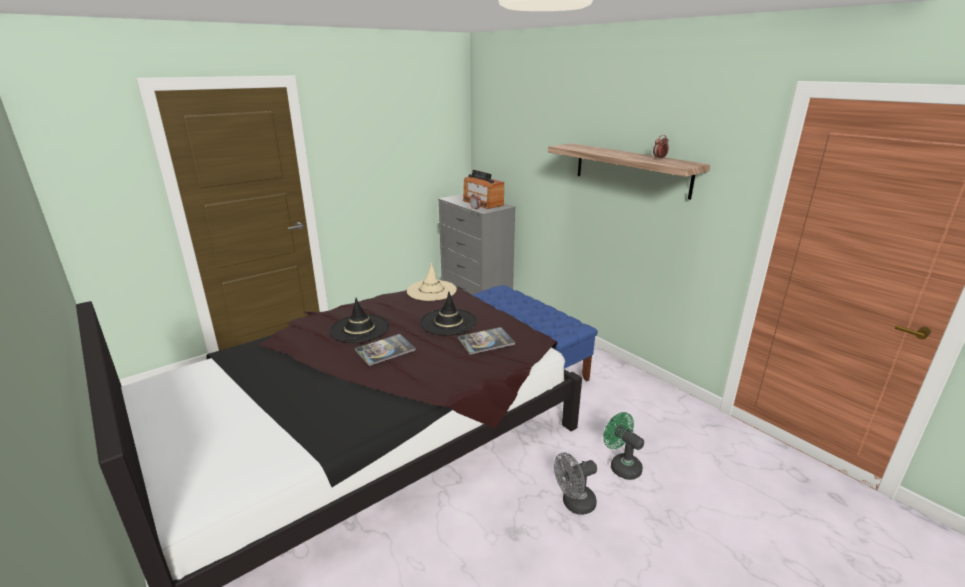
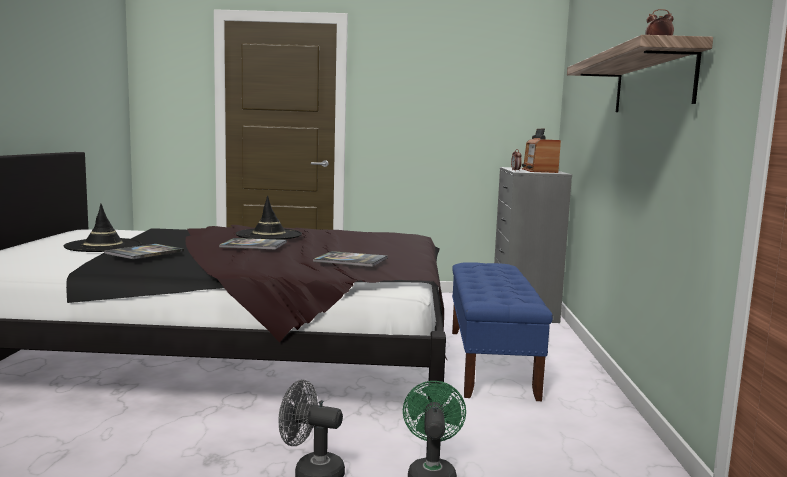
camera: 40 degrees right, 15 degrees down
beige hat [407,262,457,301] -> none
black hat [420,292,477,336] -> black hat moved to [64,204,142,252]
none -> book [105,244,184,259]

